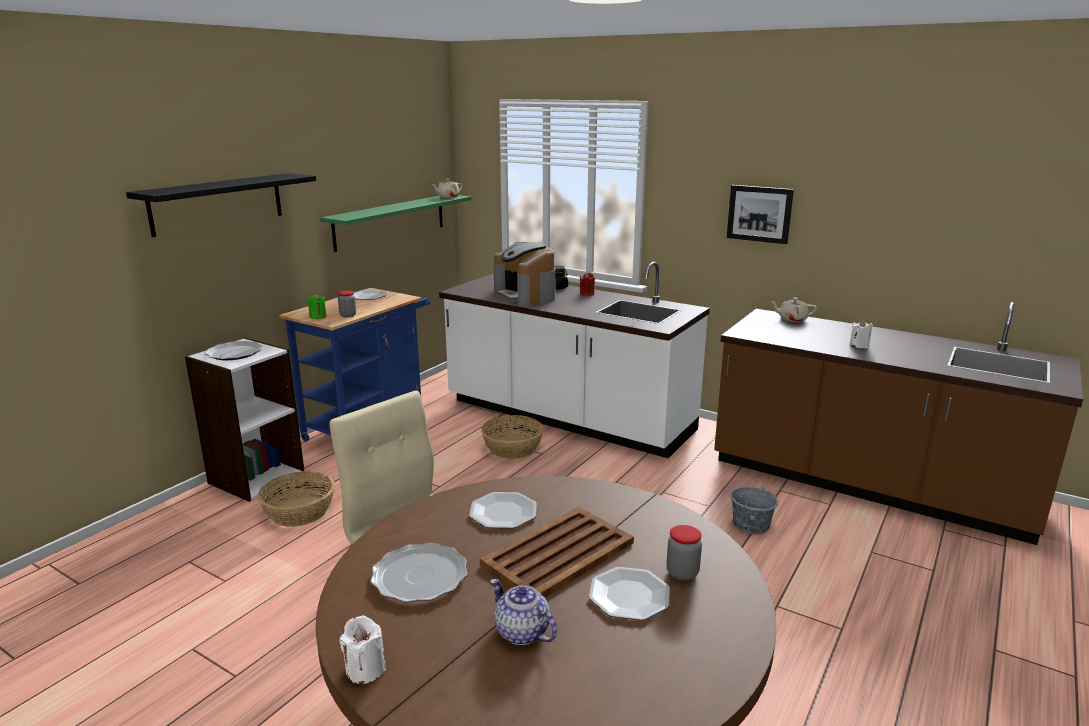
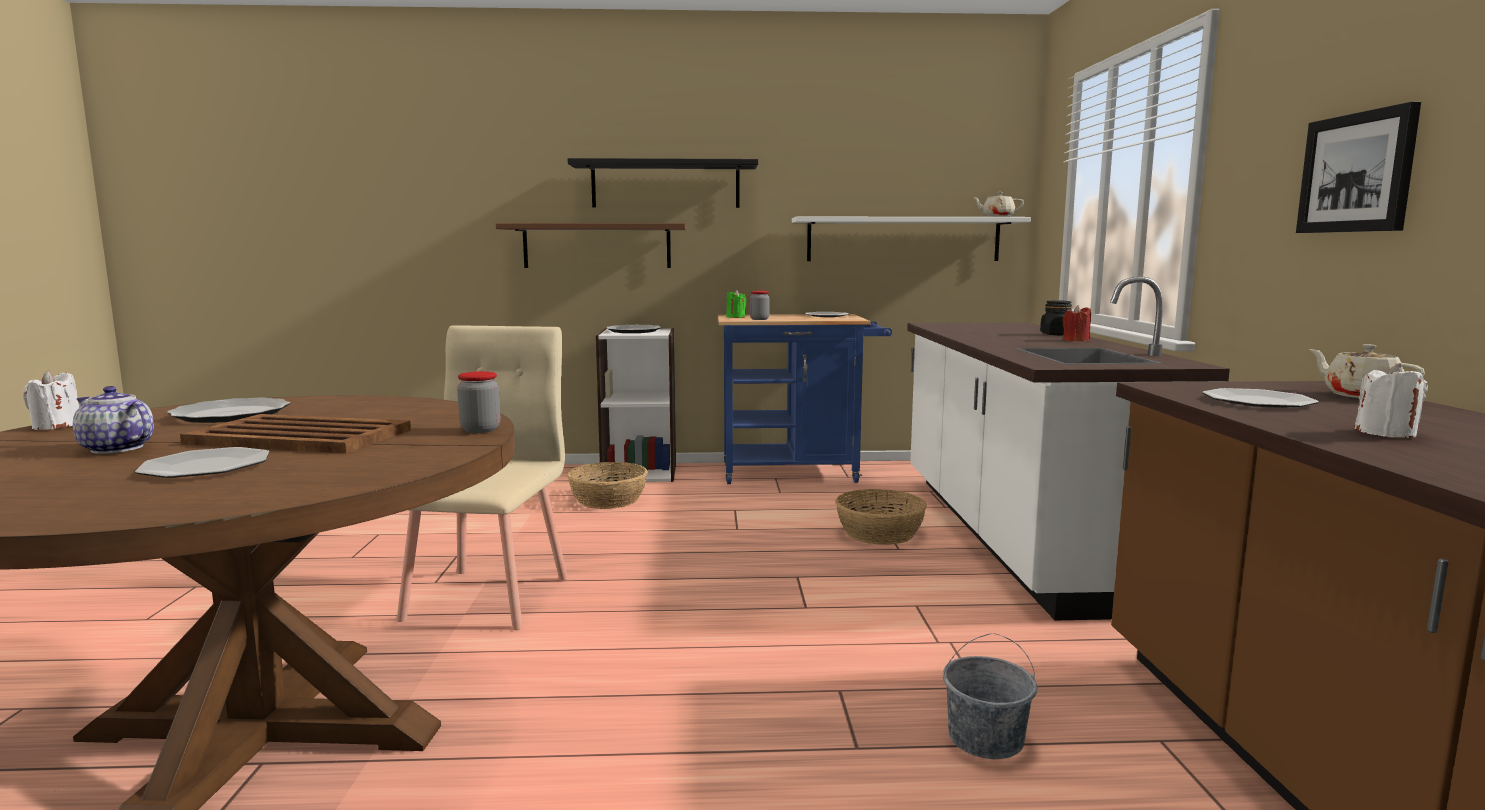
camera: 55 degrees right, 10 degrees down
green shelf [320,195,471,252] -> white shelf [792,217,1031,261]
plate [469,492,537,529] -> plate moved to [1202,388,1319,408]
teapot [490,579,557,645] -> teapot turned 75 degrees counterclockwise [73,386,154,454]
coffee machine [493,242,556,306] -> none
jar [667,525,702,581] -> jar moved to [457,371,500,433]
none -> brown shelf [496,223,686,268]

